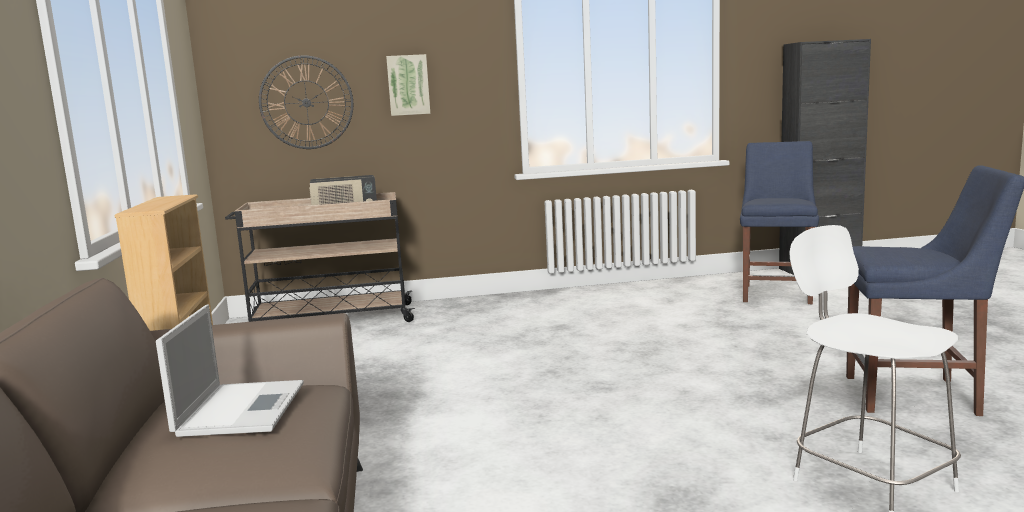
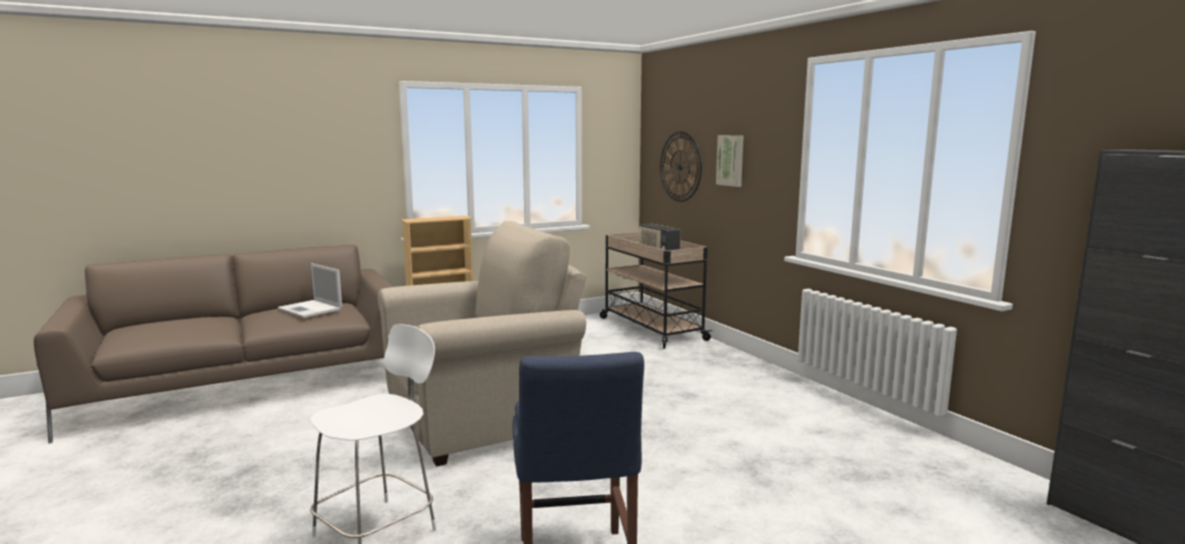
camera: 70 degrees right, 0 degrees up
laptop [156,304,304,437] -> laptop turned 60 degrees clockwise [277,263,342,318]
blue chair [740,141,819,304] -> none
none -> beige armchair [378,221,586,467]

